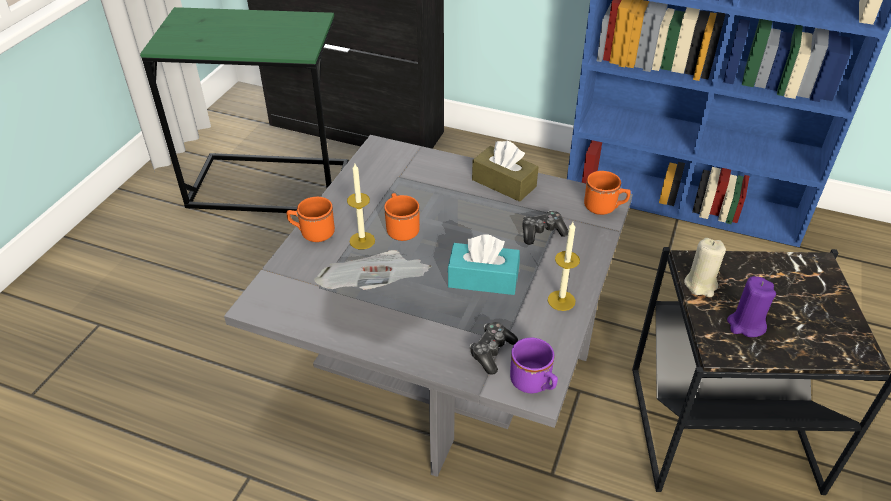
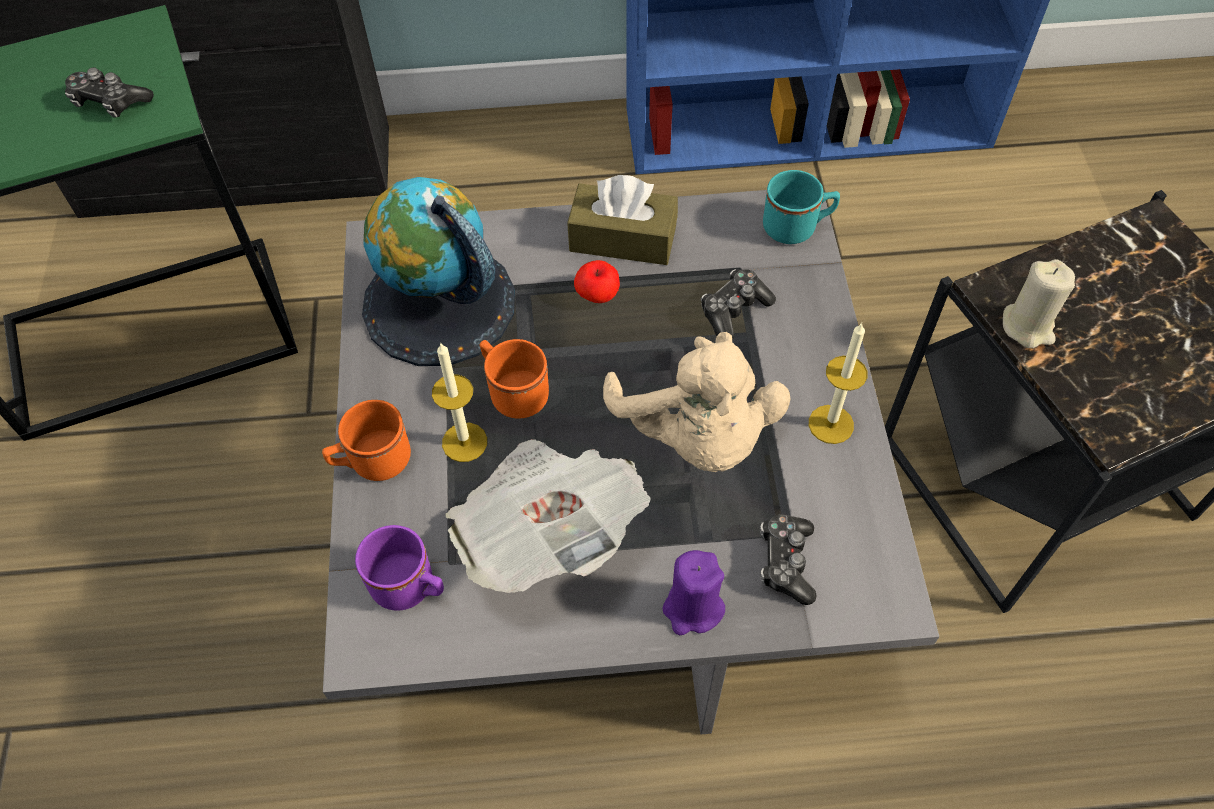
camera: 25 degrees left, 15 degrees up
turquoise tissue box [447,234,520,295] -> beige plush toy [603,332,790,472]
purple mug [510,338,558,393] -> purple mug moved to [355,525,444,611]
orange mug [584,171,631,215] -> turquoise mug [763,170,840,244]
purple candle [727,276,776,337] -> purple candle moved to [662,550,725,635]
none -> game controller [65,67,154,118]
none -> globe [362,177,515,366]
none -> apple [574,260,620,303]

